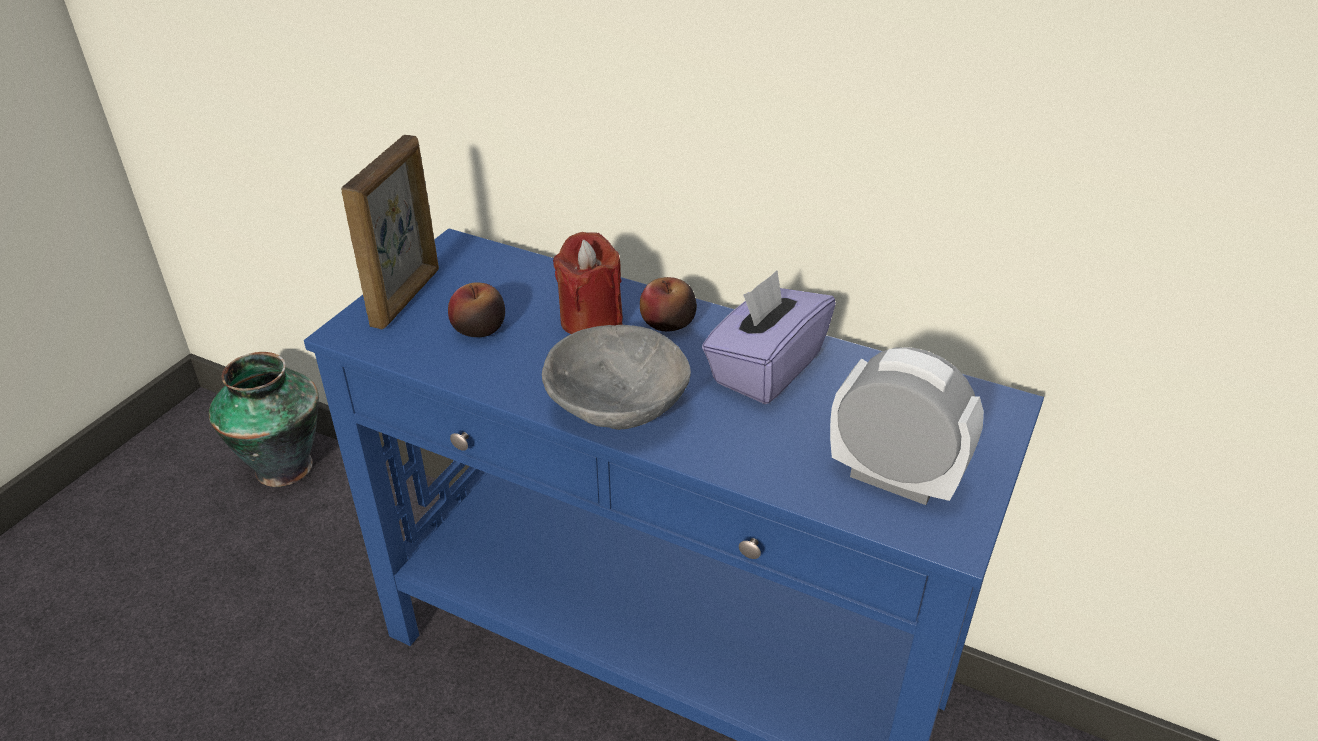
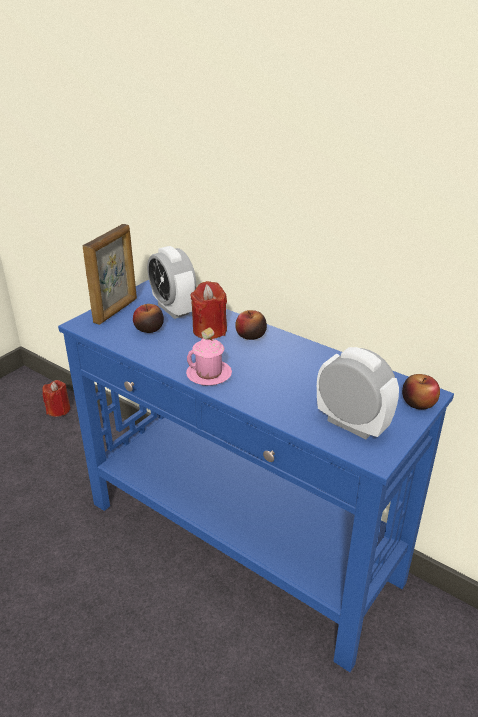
camera: 10 degrees right, 5 degrees down
vase [209,352,319,487] -> red candle [42,380,70,417]
grey bowl [542,325,691,430] -> pink mug [186,328,232,386]
purple tissue box [702,270,836,404] -> none
none -> alarm clock [147,246,196,319]
none -> apple [402,374,440,410]

